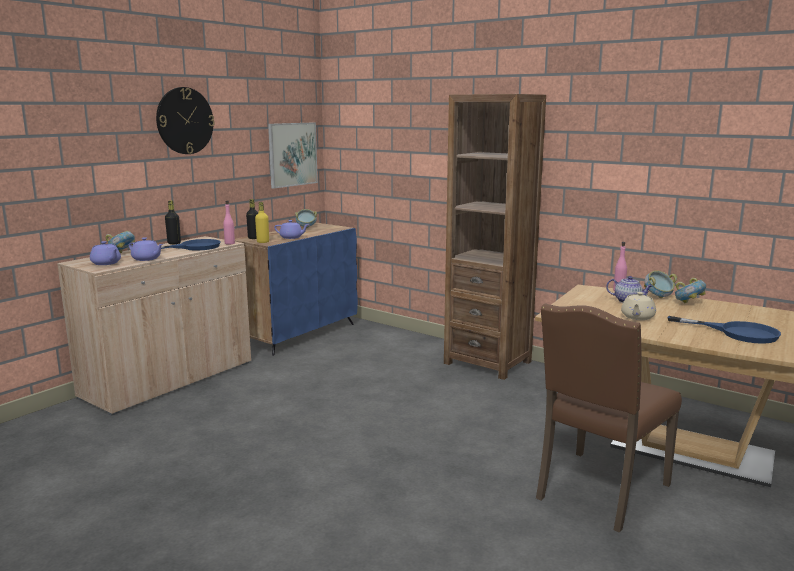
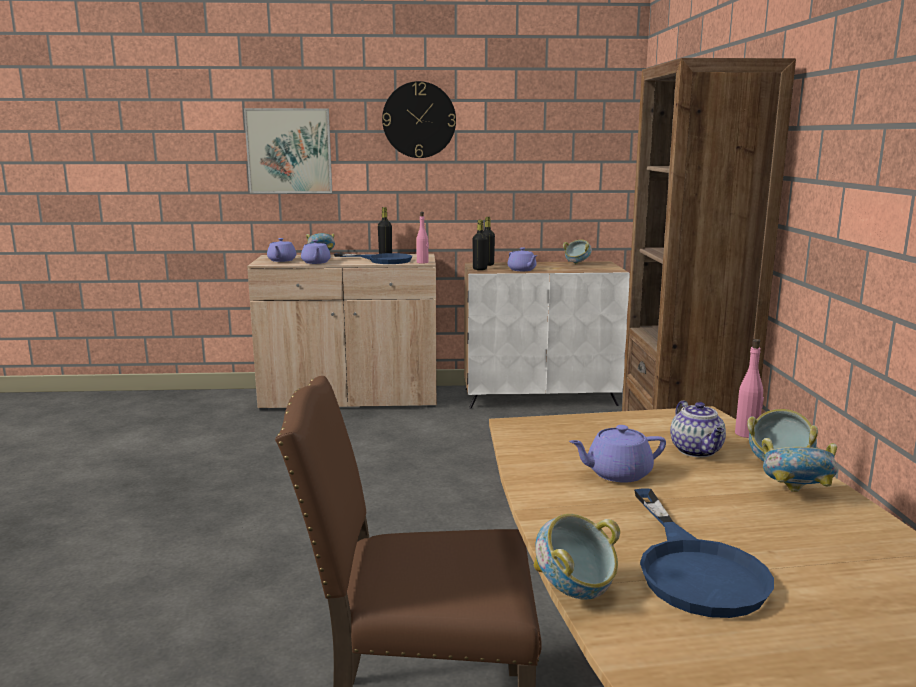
camera: 50 degrees right, 0 degrees up
blue cabinet [235,223,358,356] -> white cabinet [464,261,630,409]
yellow bottle [255,202,269,243] -> black bottle [473,220,488,270]
picture [268,122,318,189] -> picture moved to [244,108,332,193]
beige teapot [621,292,656,320] -> purple teapot [569,425,666,483]
none -> bowl [534,514,620,600]

